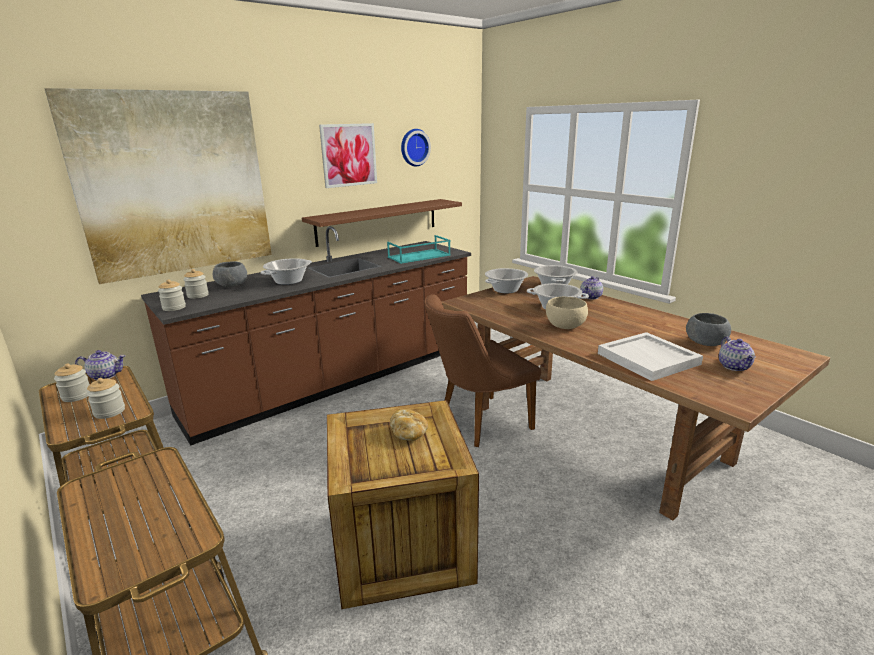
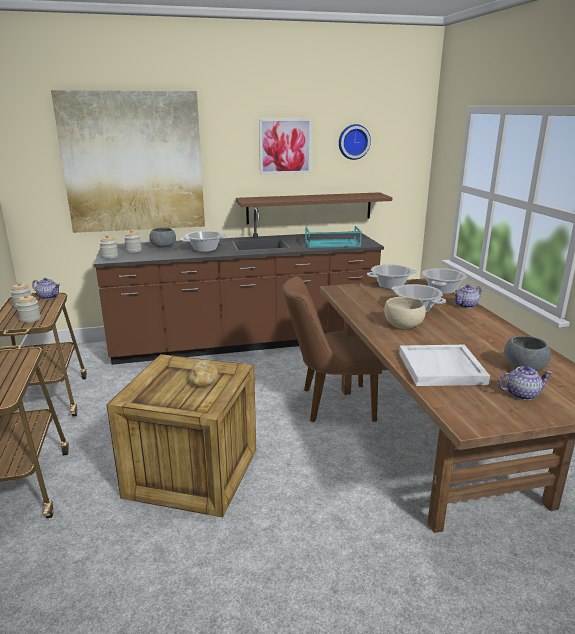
camera: 25 degrees right, 0 degrees up
teapot [719,336,756,371] -> teapot turned 120 degrees counterclockwise [498,366,552,400]

